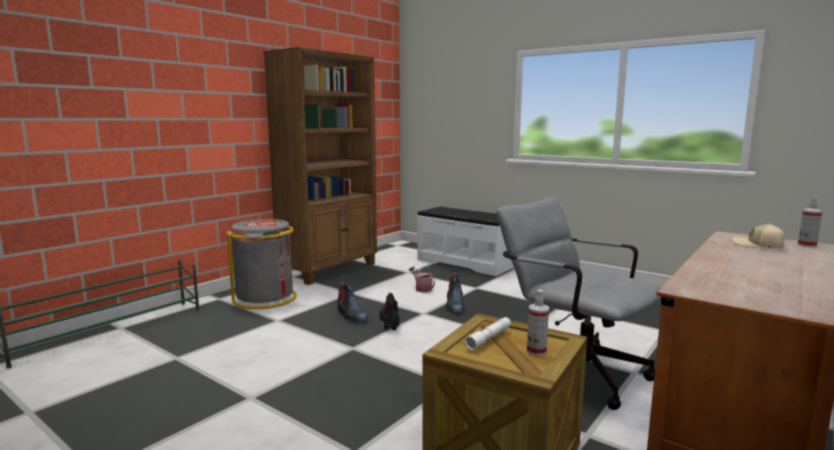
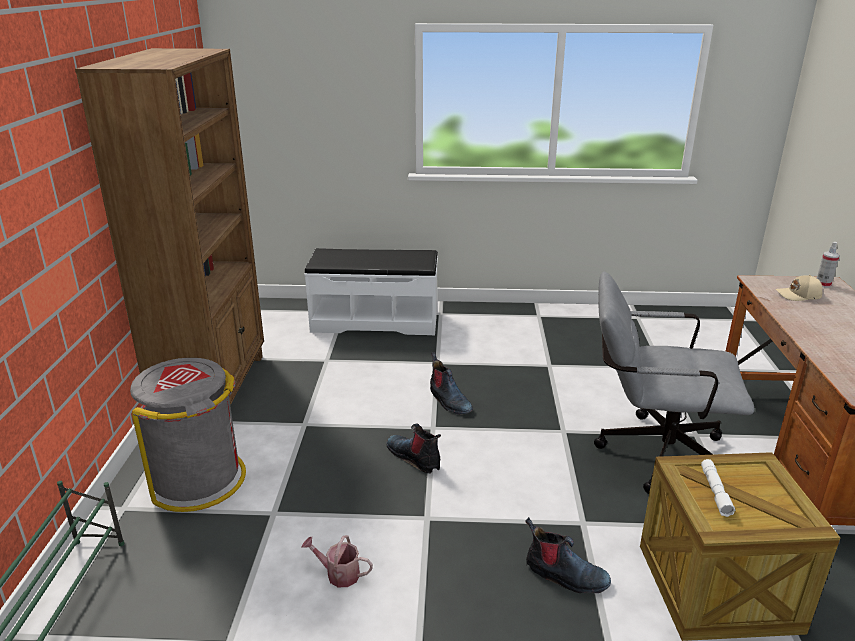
camera: 35 degrees left, 15 degrees up
boot [337,275,368,323] -> boot moved to [526,517,611,593]
watering can [409,266,435,292] -> watering can moved to [301,535,373,587]
spray bottle [527,290,549,356] -> none

